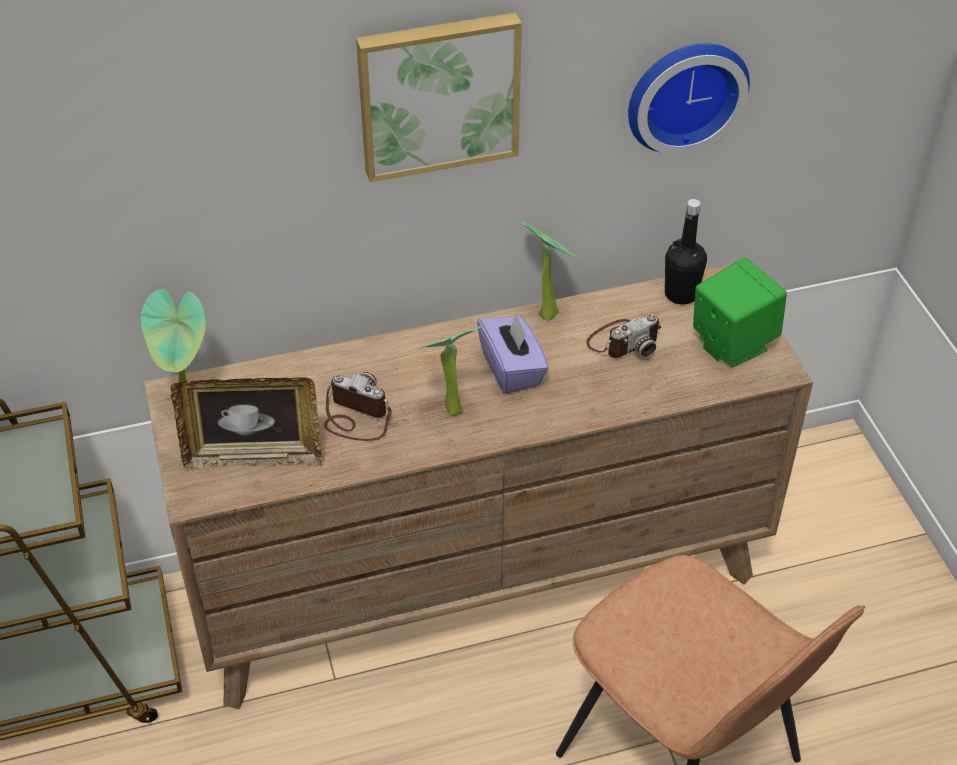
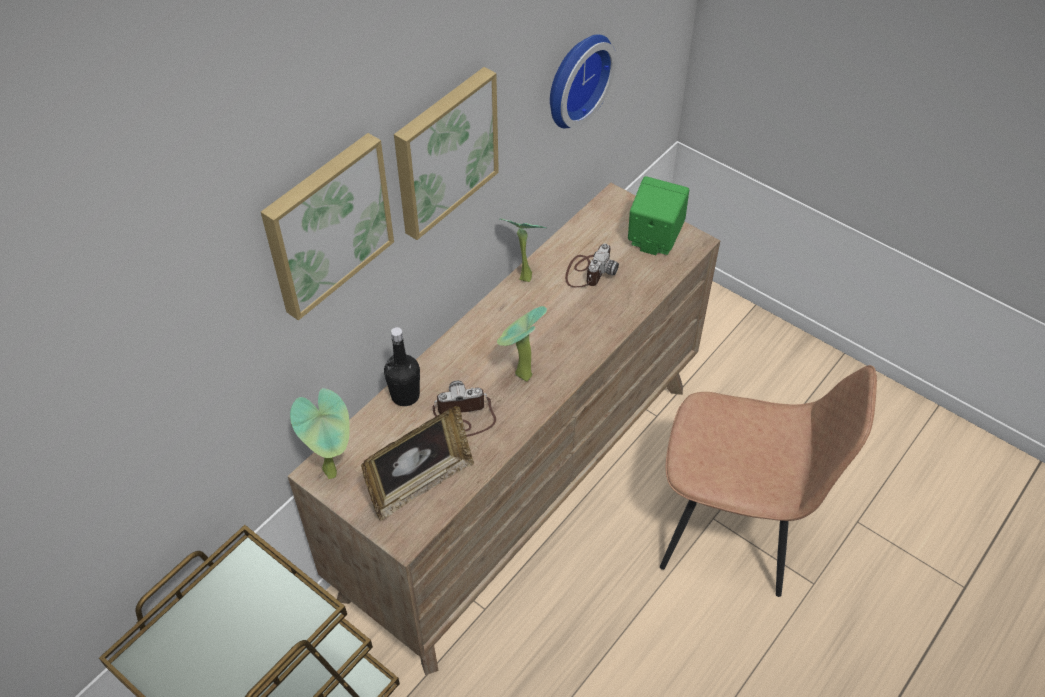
camera: 35 degrees left, 5 degrees up
purple tissue box [477,313,549,394] -> none
black bottle [665,199,707,304] -> black bottle moved to [384,327,420,406]
none -> picture [261,133,394,320]

